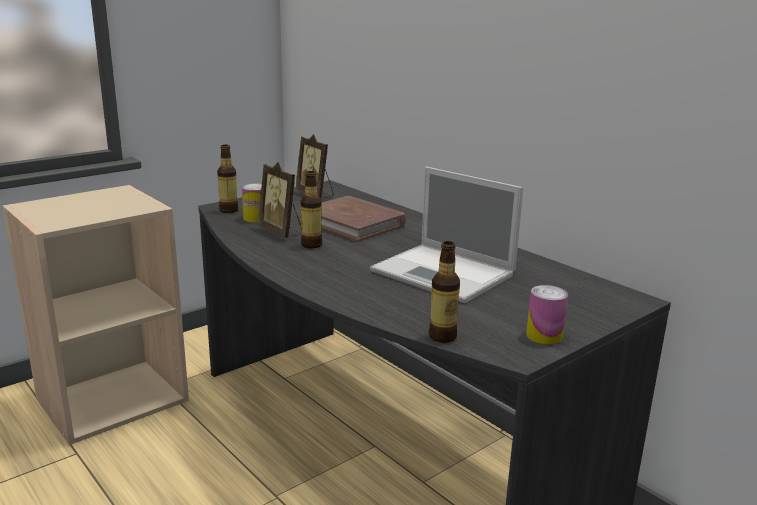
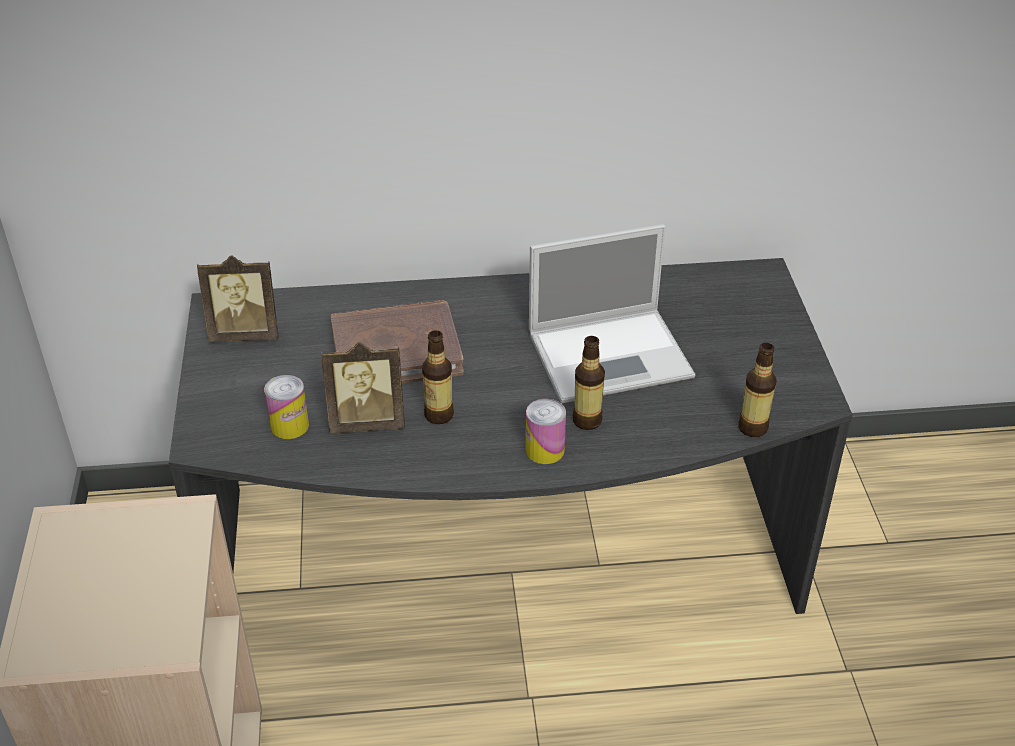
camera: 55 degrees left, 20 degrees up
bottle [217,145,238,213] -> bottle moved to [573,336,605,430]
can [526,285,568,345] -> can moved to [526,399,566,464]

